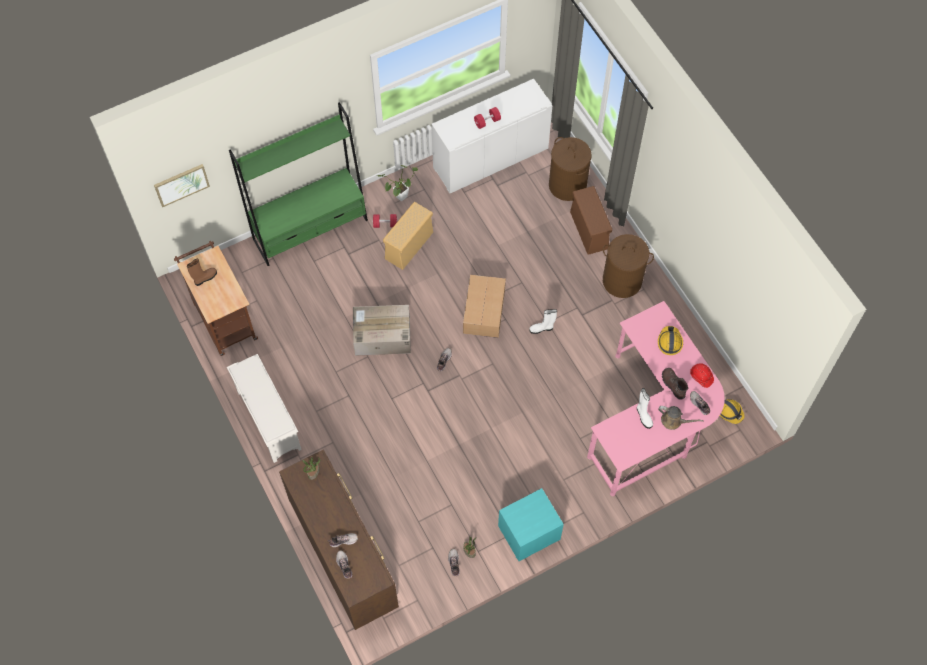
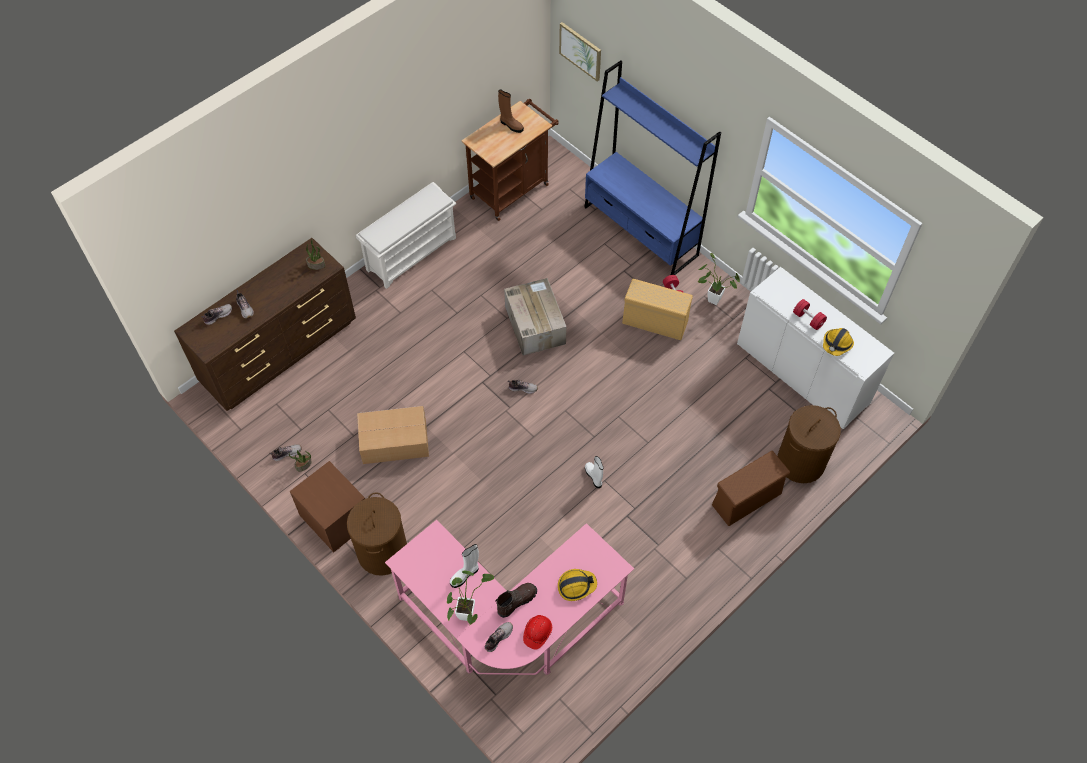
camera: 75 degrees right, 5 degrees down
green bookcase [229,102,368,266] -> blue bookcase [584,61,721,275]
cardboard box [463,275,506,338] -> cardboard box moved to [357,406,429,464]
turquoise nightstand [498,488,564,561] -> brown nightstand [290,461,365,552]
brown laundry basket [603,234,654,298] -> brown laundry basket moved to [347,492,407,576]
brown watering can [658,406,704,430] -> potted plant [447,570,494,625]
hard hat [720,399,745,424] -> hard hat moved to [823,328,854,356]

